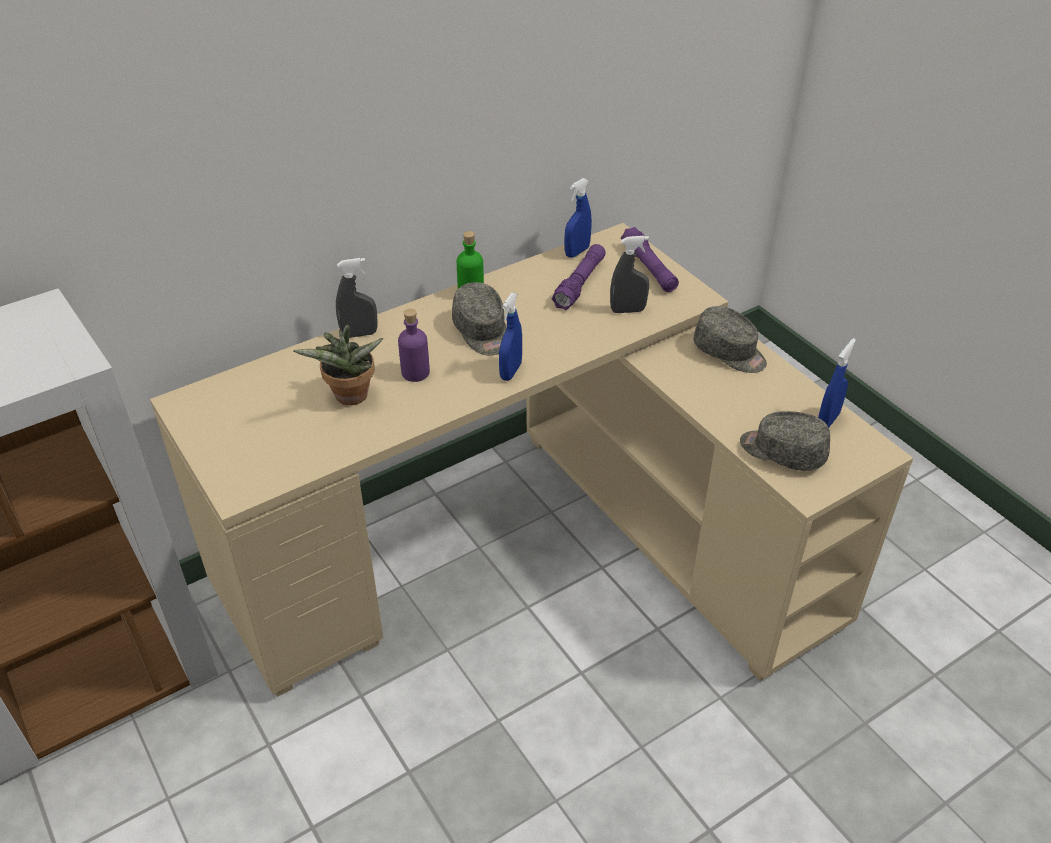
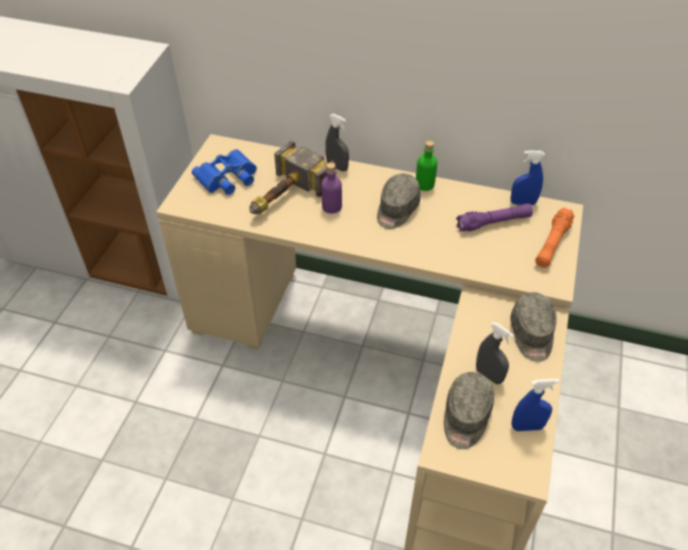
camera: 50 degrees right, 5 degrees up
potted plant [293,325,383,405] -> hammer [249,140,336,214]
blue spray bottle [499,292,522,381] -> none
grey spray bottle [610,236,649,313] -> grey spray bottle moved to [476,322,514,384]
purple flashlight [621,227,679,292] -> orange flashlight [535,207,574,268]
grey cap [740,411,830,471] -> grey cap turned 150 degrees counterclockwise [444,372,494,449]
none -> blue binoculars [192,149,257,195]

